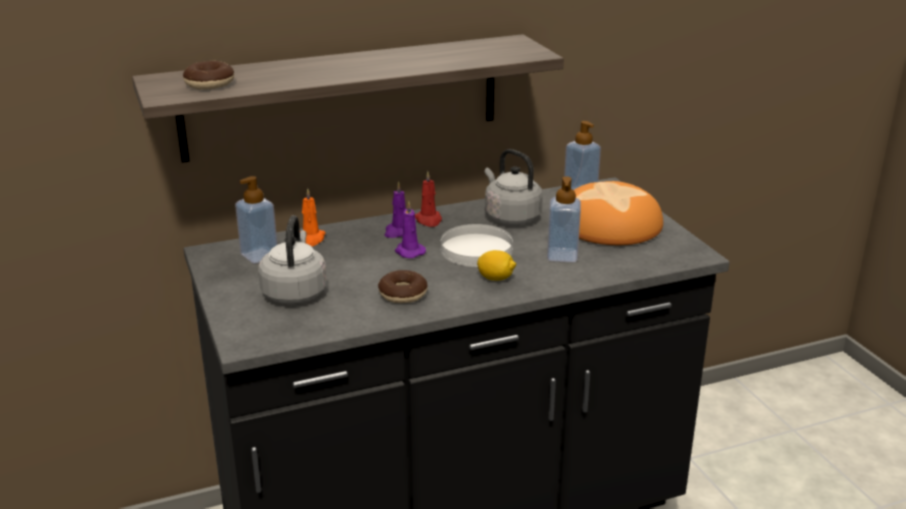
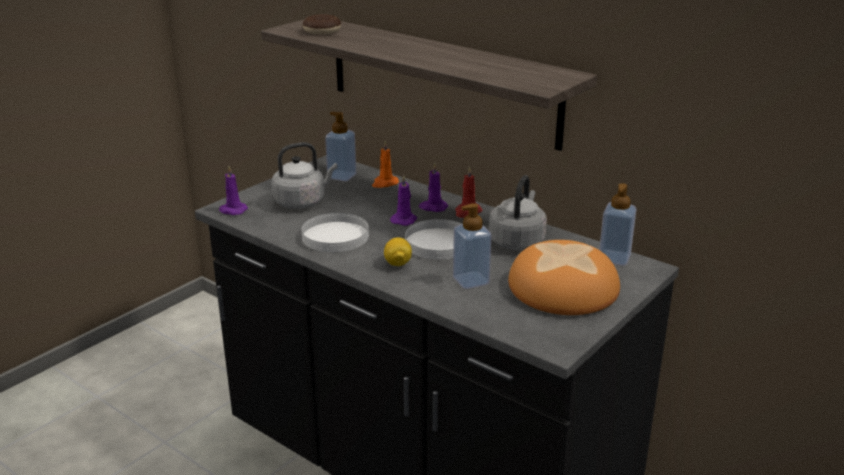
camera: 60 degrees right, 0 degrees up
donut [378,270,428,303] -> white plate [302,213,369,252]
none -> purple candle [219,166,248,215]

